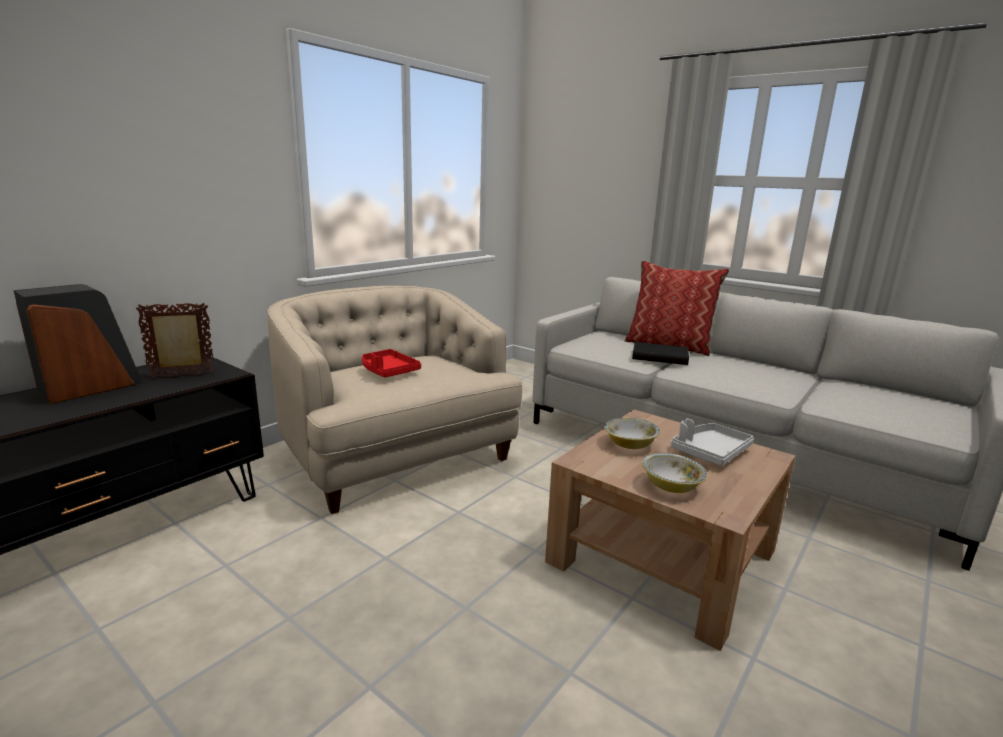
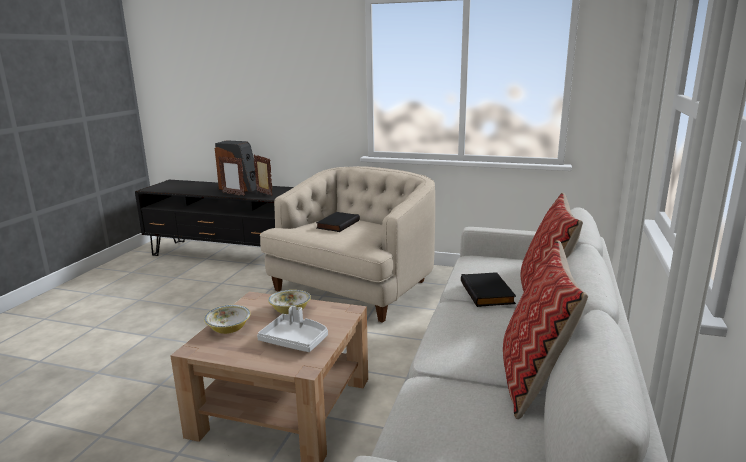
camera: 70 degrees right, 0 degrees up
red tray [362,349,421,377] -> black book [316,212,360,232]
none -> picture frame [218,156,245,196]
none -> pillow [503,240,588,419]

